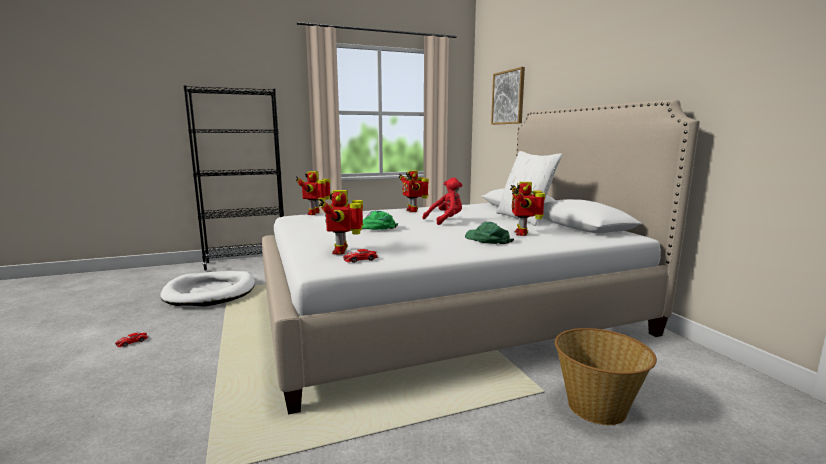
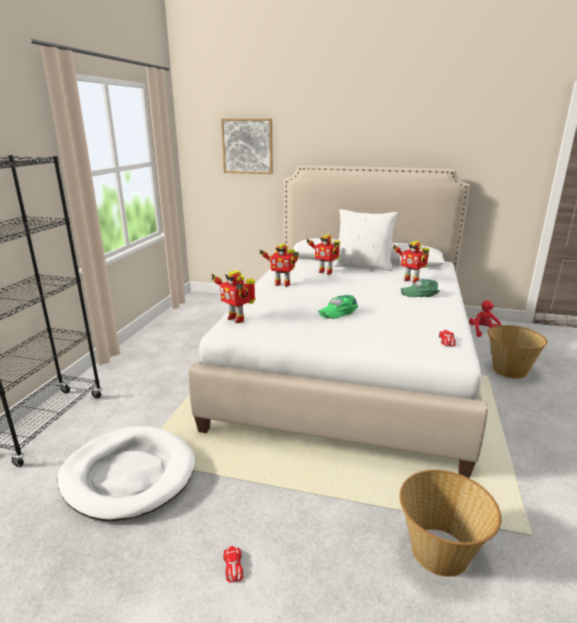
camera: 55 degrees left, 10 degrees up
toy robot [318,190,364,255] -> toy robot moved to [306,234,340,275]
red plush toy [423,178,462,225] -> red plush toy moved to [469,300,501,337]
none -> basket [399,470,501,577]

